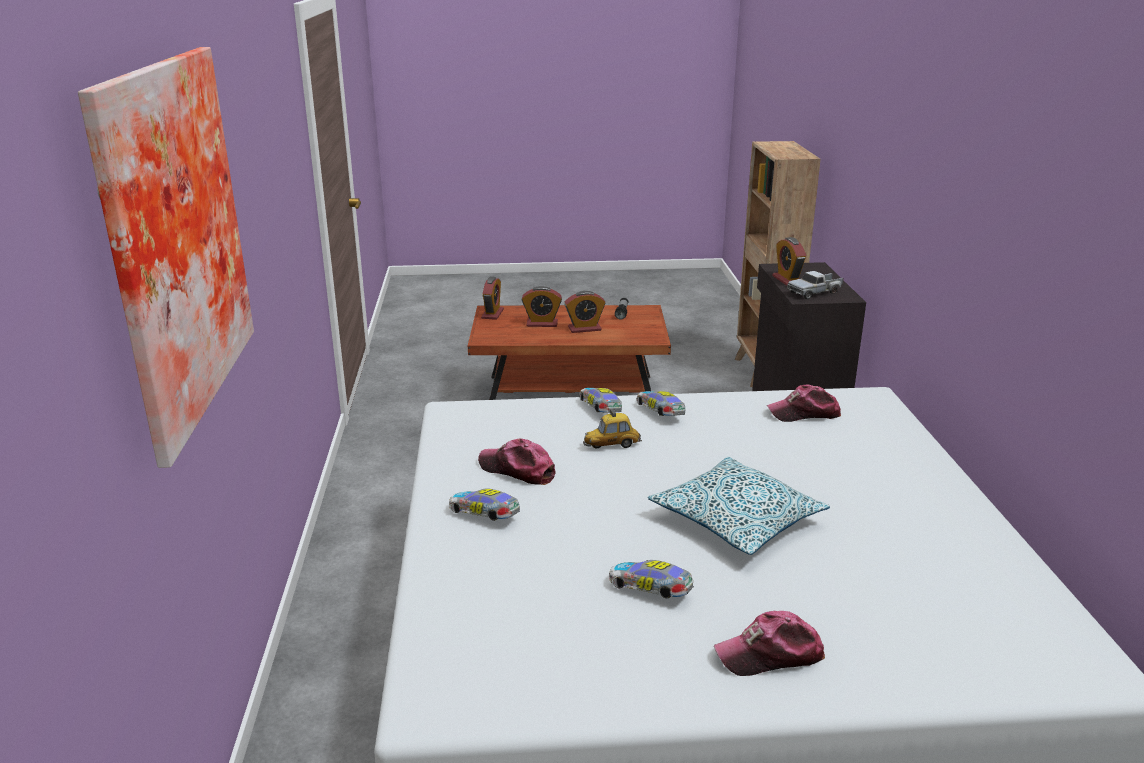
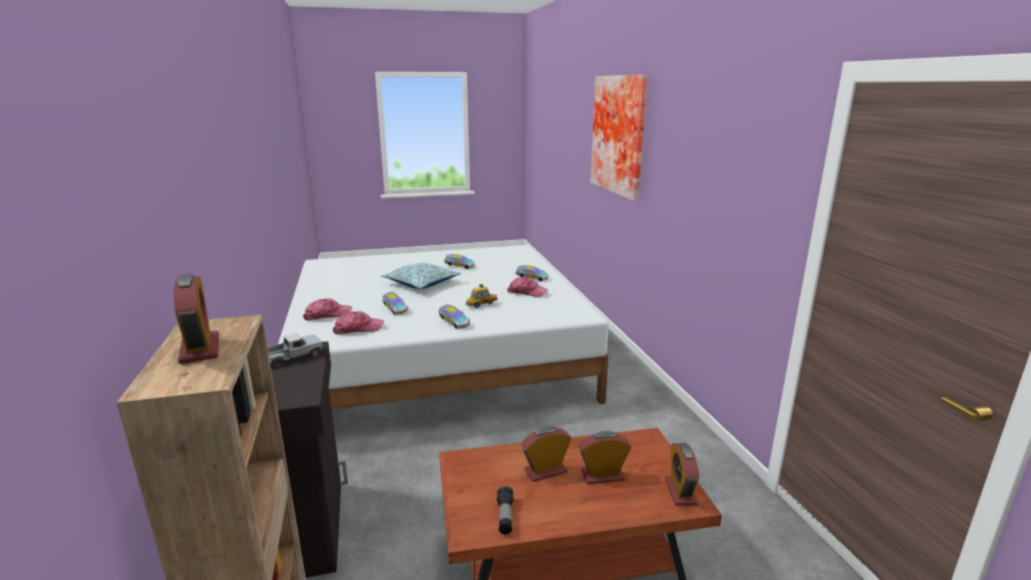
camera: 170 degrees right, 5 degrees down
toy car [579,388,622,413] -> toy car moved to [383,292,408,315]
cap [714,611,825,676] -> cap moved to [303,298,352,320]
alarm clock [772,237,806,286] -> alarm clock moved to [174,274,219,364]

